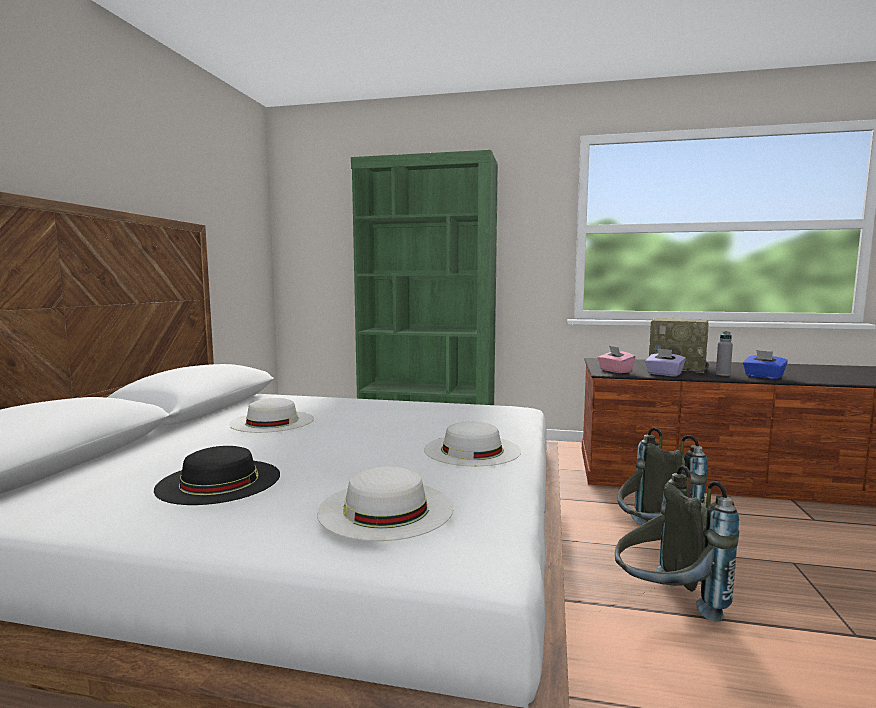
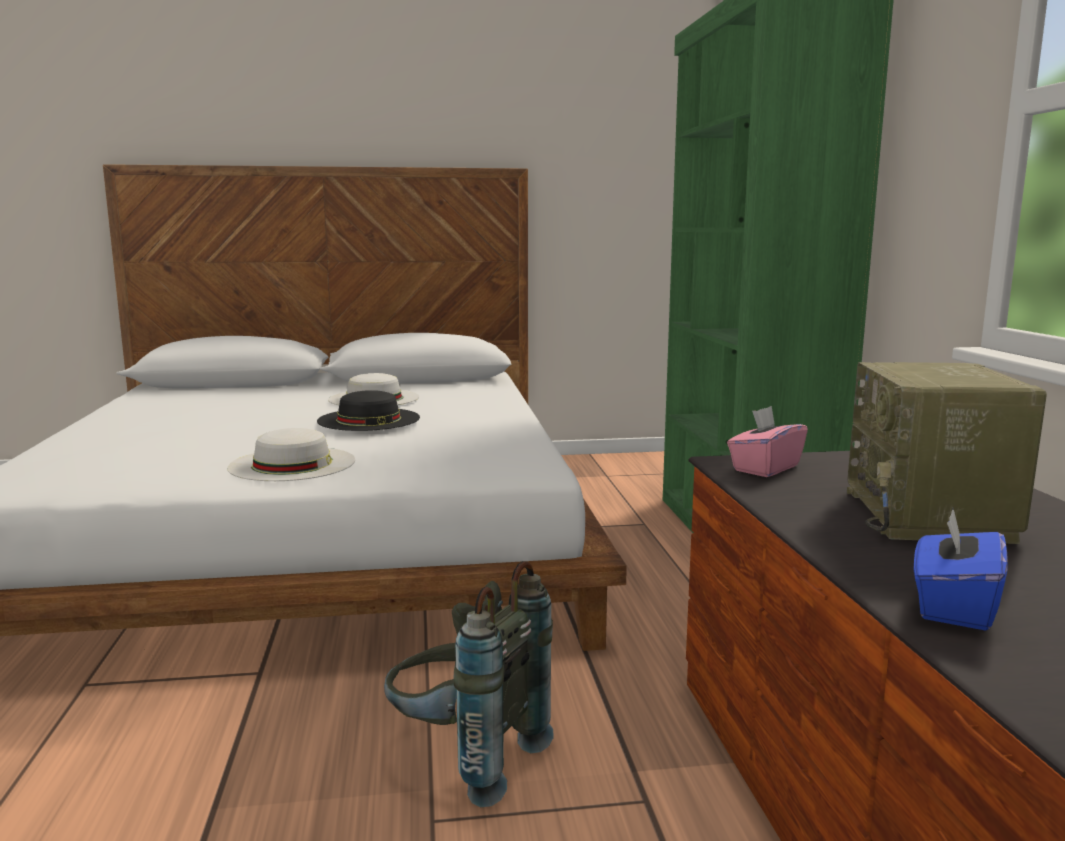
camera: 70 degrees right, 5 degrees up
black hat [154,446,280,505] -> black hat moved to [317,390,420,431]
white hat [317,467,453,541] -> none
grey backpack [615,465,739,622] -> none
purple tissue box [645,348,686,377] -> none
grey bottle [716,331,733,376] -> none

